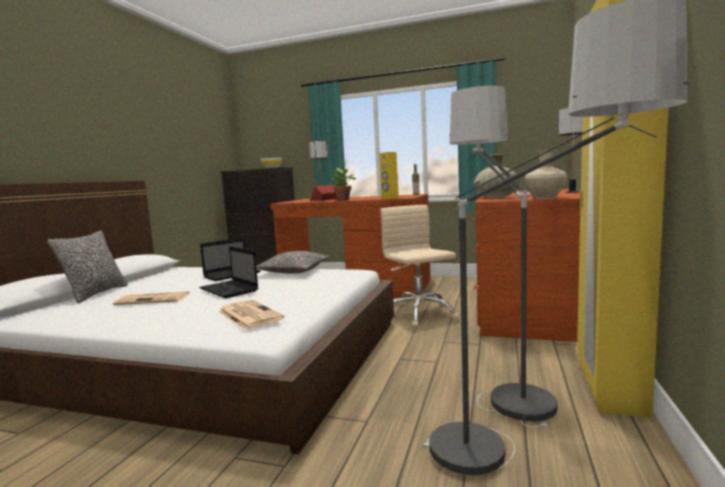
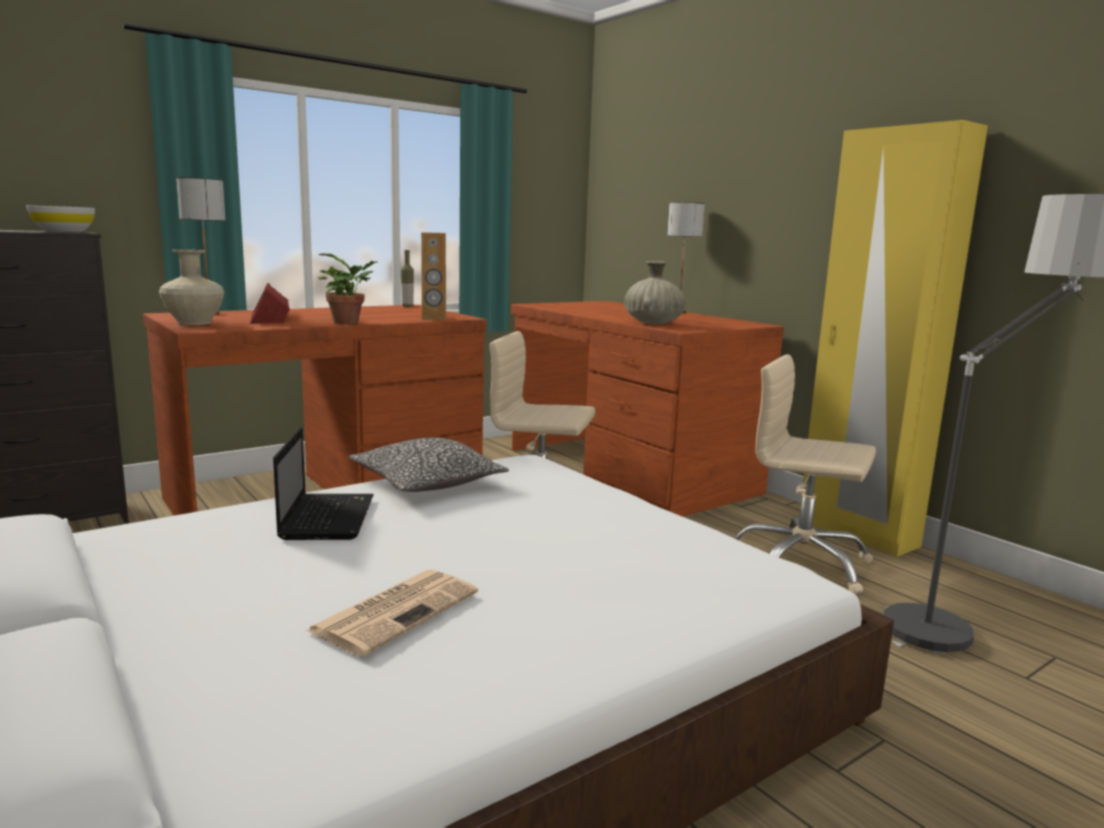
camera: 55 degrees left, 5 degrees up
pillow [47,231,128,304] -> none
laptop [199,246,258,298] -> none
newspaper [218,300,284,330] -> none
yellow speaker [380,152,399,199] -> brown speaker [421,232,446,320]
floor lamp [449,86,558,427] -> beige office chair [734,354,876,594]
beige vase [525,149,568,199] -> beige vase moved to [159,250,224,325]

